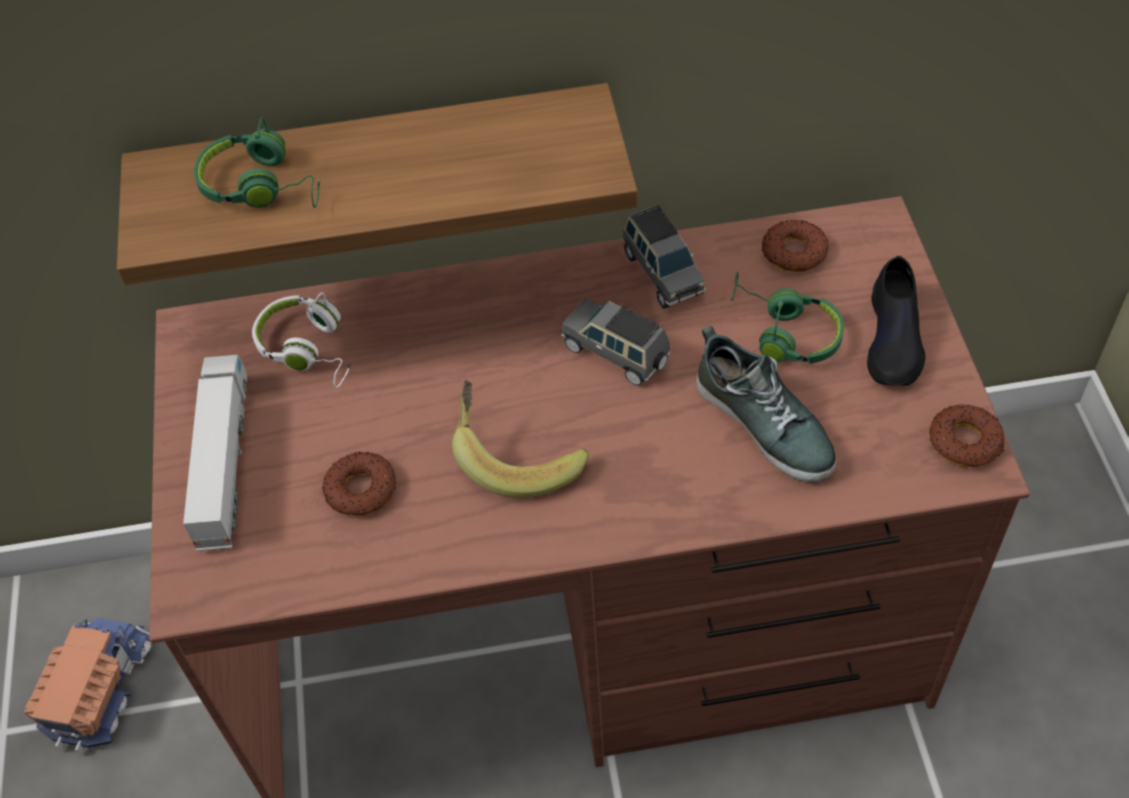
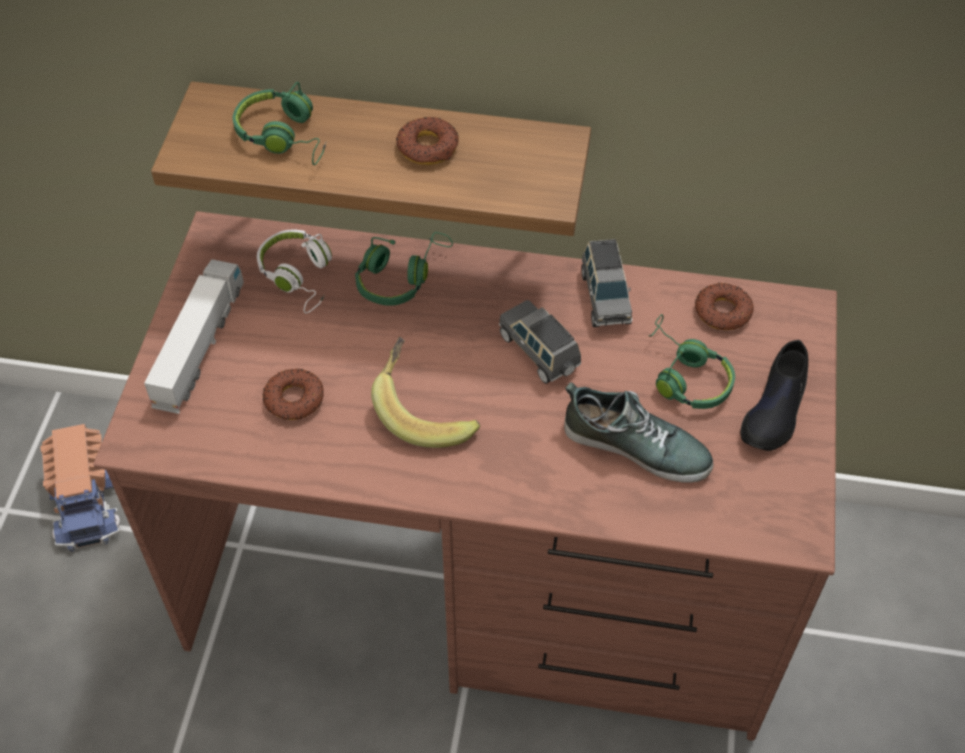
camera: 15 degrees right, 0 degrees up
toy truck [24,618,151,755] -> toy truck turned 135 degrees clockwise [40,424,120,552]
shoe [696,326,837,482] -> shoe turned 45 degrees counterclockwise [564,382,714,483]
donut [929,404,1004,467] -> donut moved to [396,117,459,165]
none -> green headphones [355,232,453,306]

